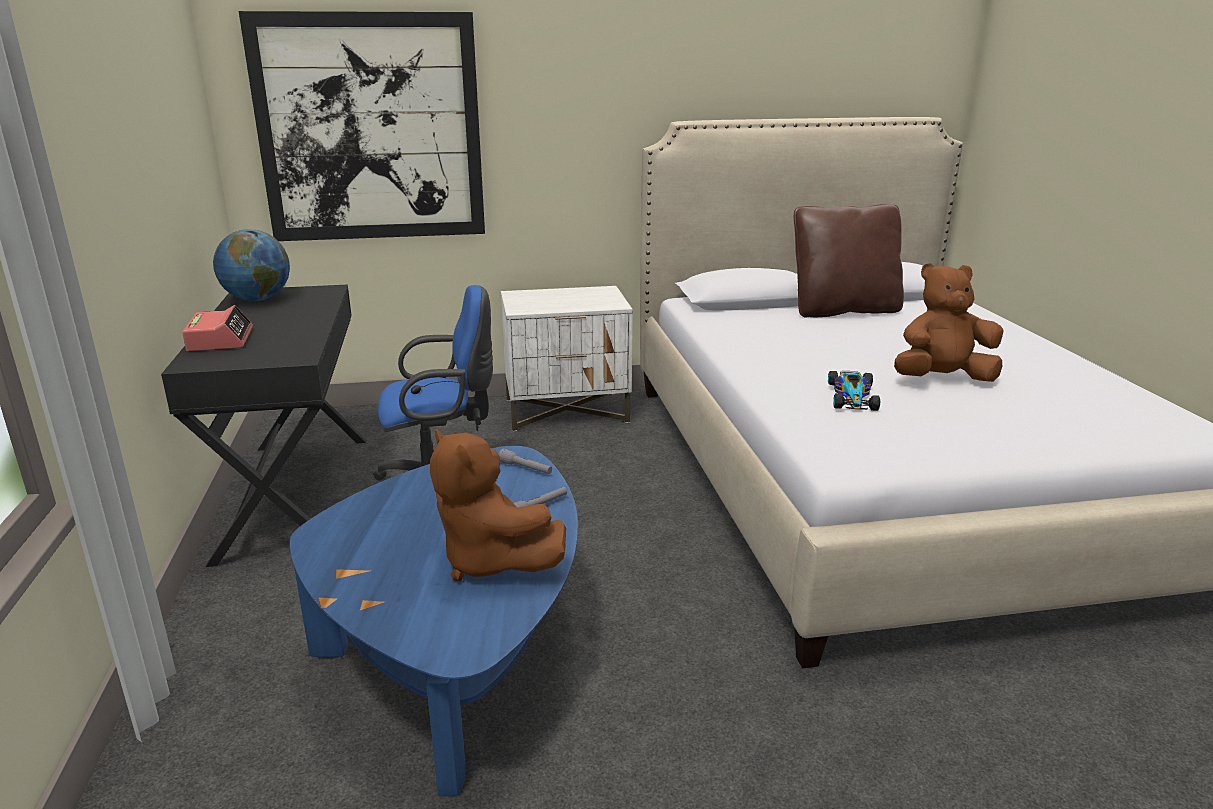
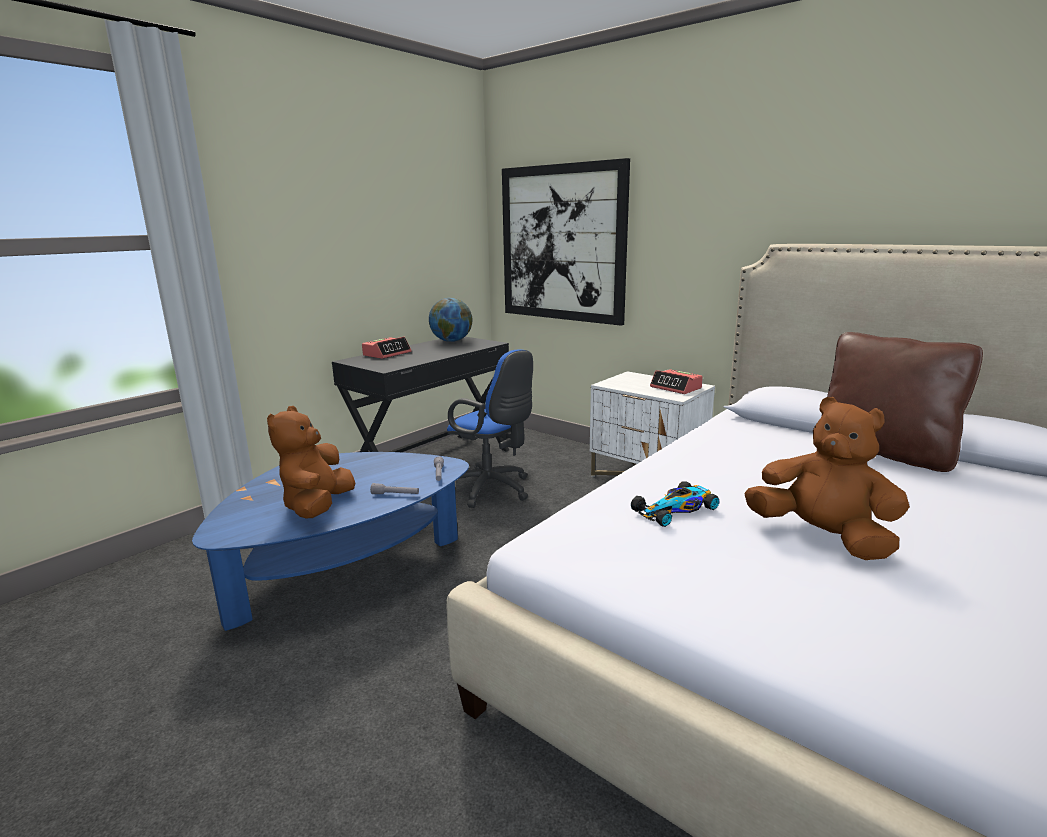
camera: 50 degrees right, 5 degrees down
none -> alarm clock [650,369,703,394]

